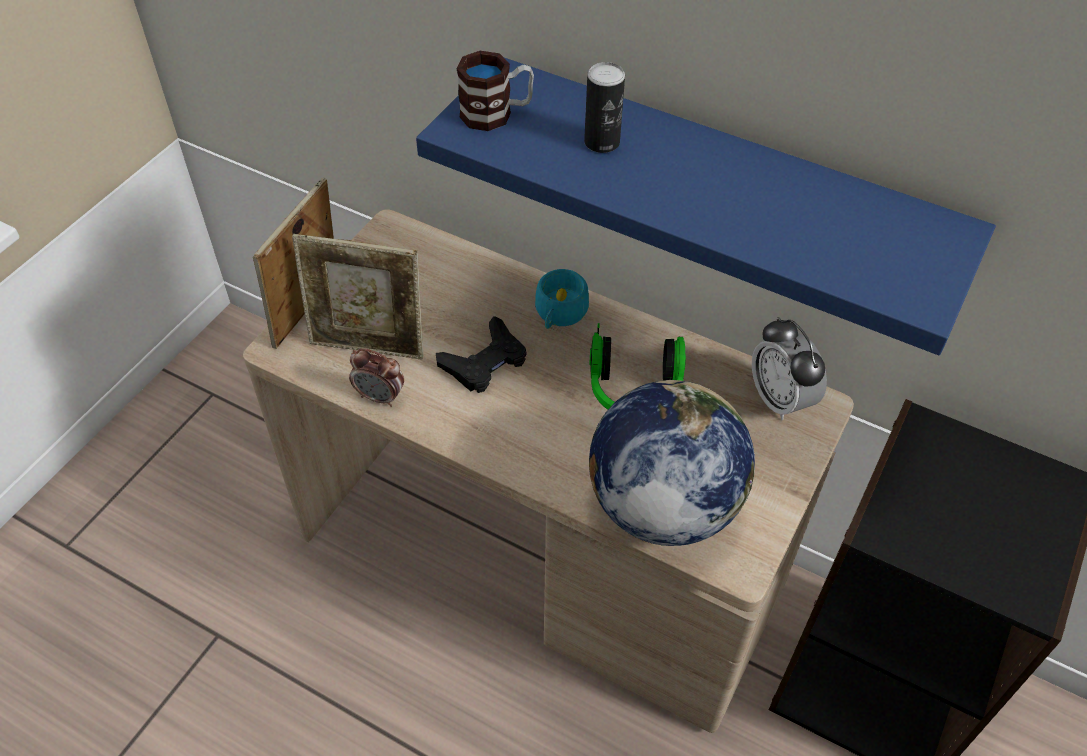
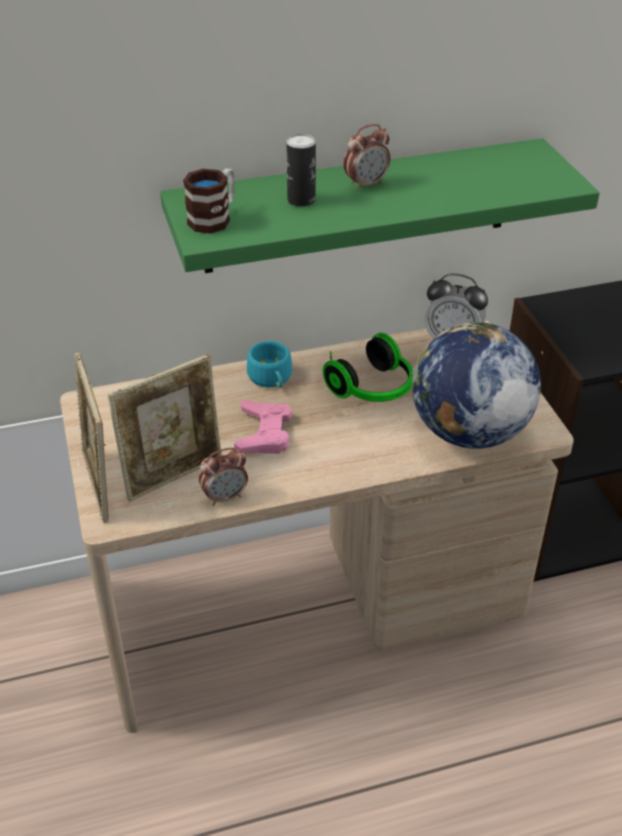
camera: 45 degrees left, 10 degrees down
blue shelf [416,57,996,355] -> green shelf [160,138,600,273]
black game controller [436,316,527,393] -> pink game controller [234,400,292,454]
none -> alarm clock [343,124,390,191]

